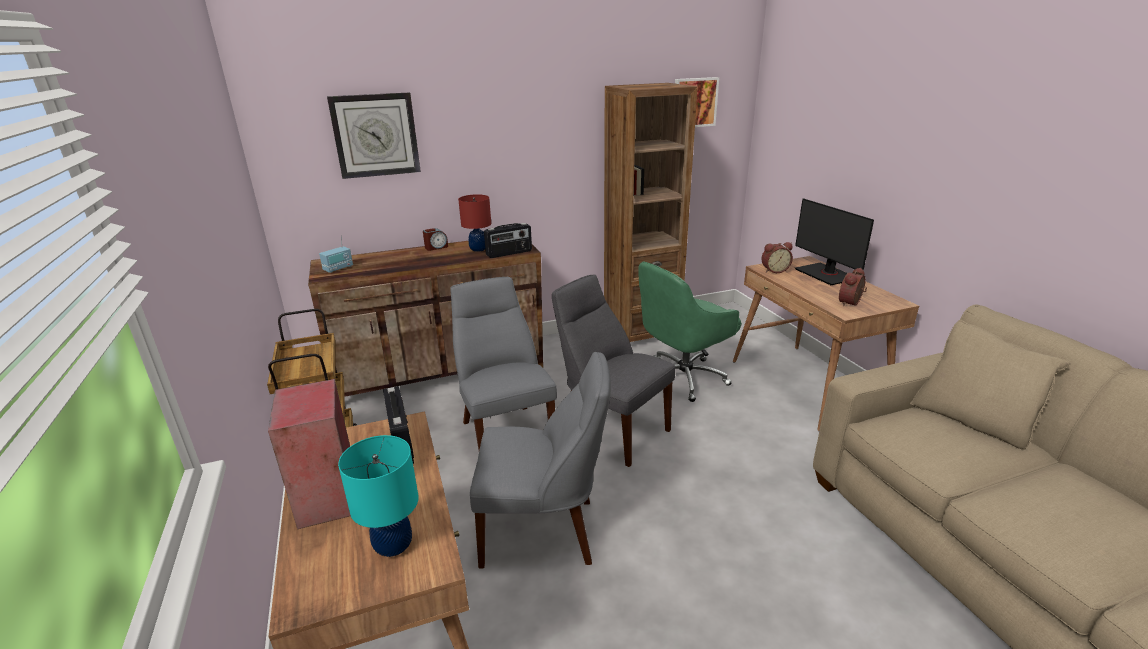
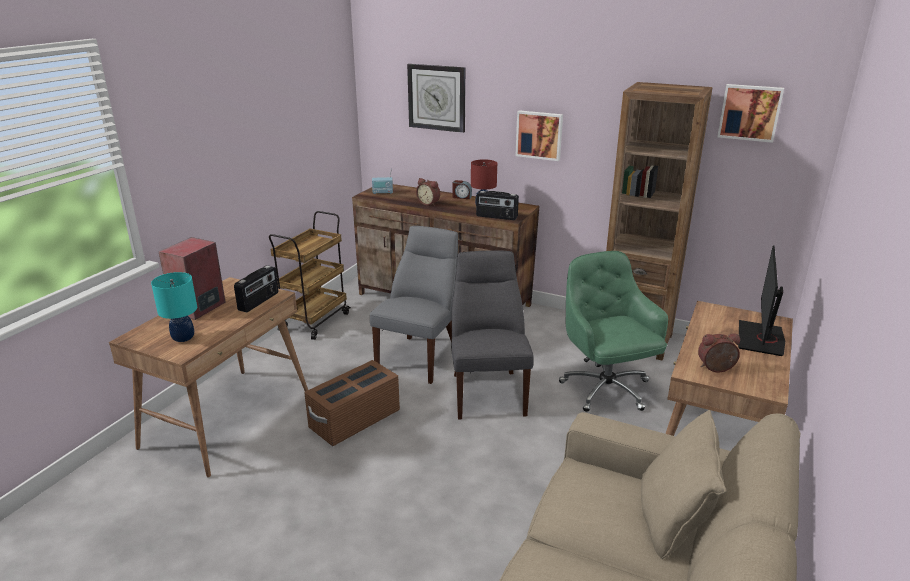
camera: 45 degrees right, 0 degrees up
grey chair [470,351,611,568] -> brown storage box [304,360,400,446]
green office chair [638,262,742,402] -> green office chair turned 60 degrees clockwise [559,251,668,412]
alarm clock [762,242,793,273] -> alarm clock moved to [416,178,440,206]
none -> picture [515,110,563,161]

